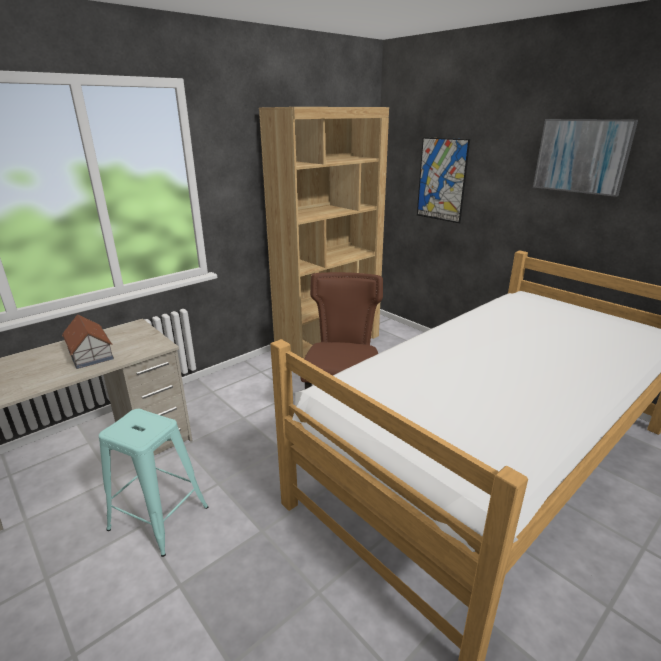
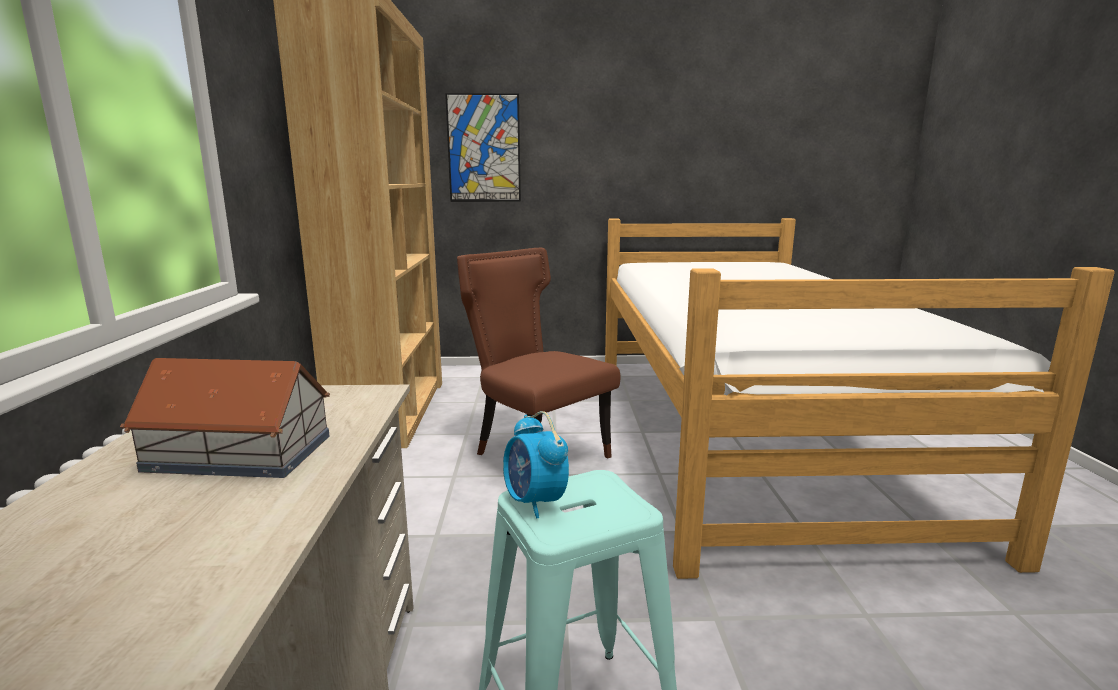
camera: 50 degrees left, 10 degrees down
picture [533,119,638,197] -> none
none -> alarm clock [503,411,569,519]

